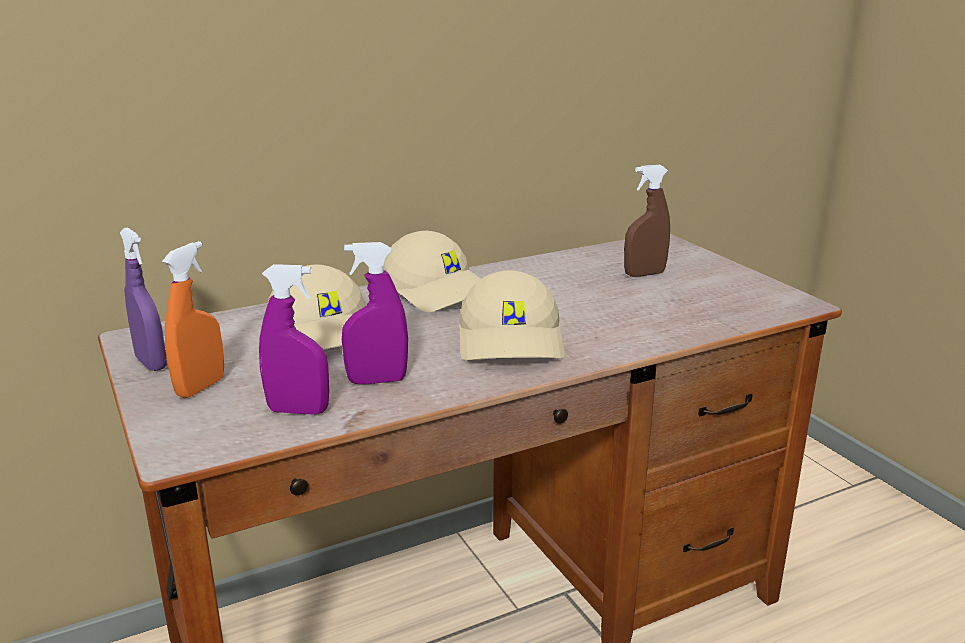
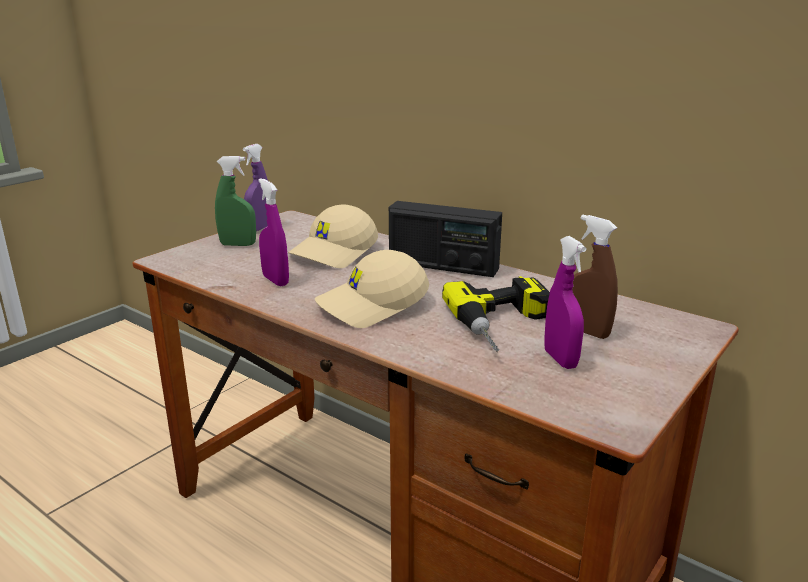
camera: 65 degrees right, 0 degrees up
orange spray bottle [162,241,224,398] -> green spray bottle [215,156,256,246]
purple spray bottle [259,264,329,415] -> purple spray bottle moved to [544,236,586,369]
beige cap [383,231,481,312] -> radio [389,201,502,277]
none -> power drill [442,276,550,352]

